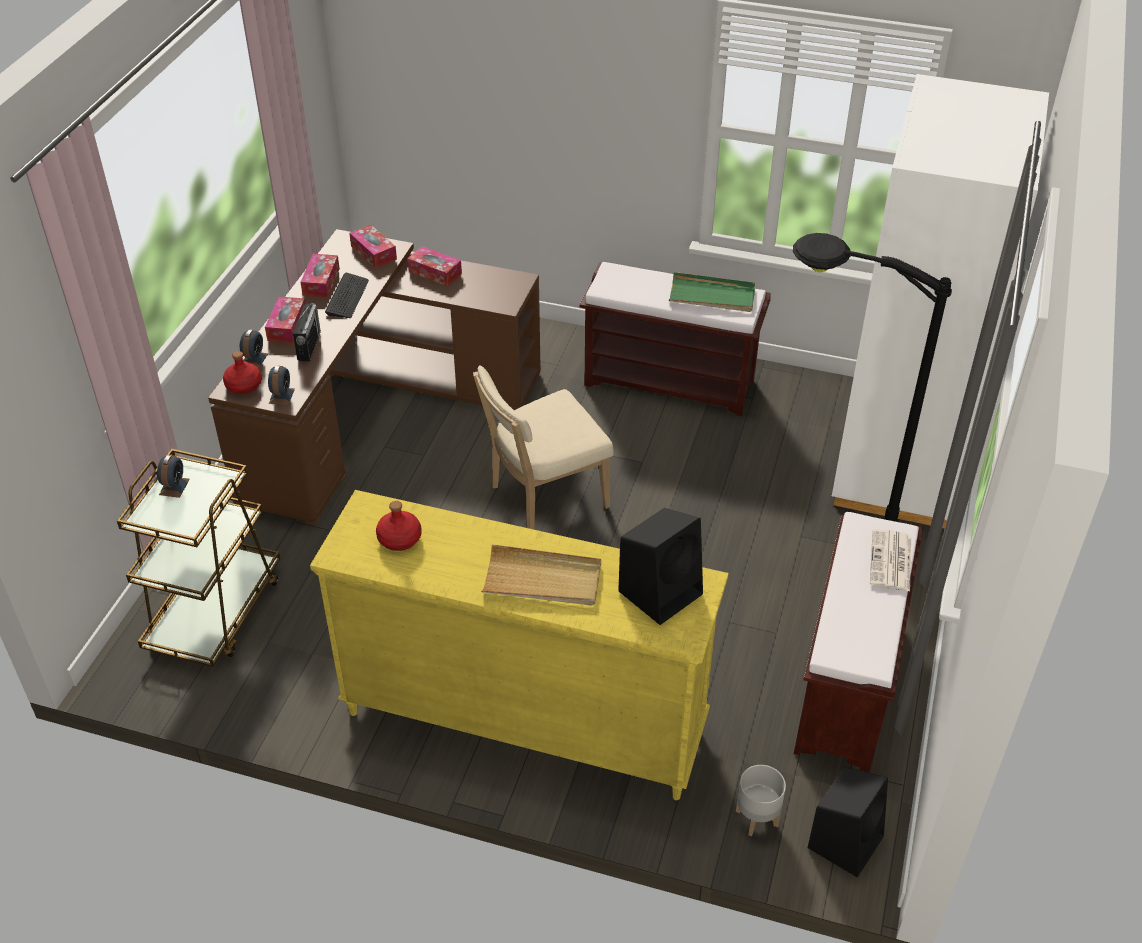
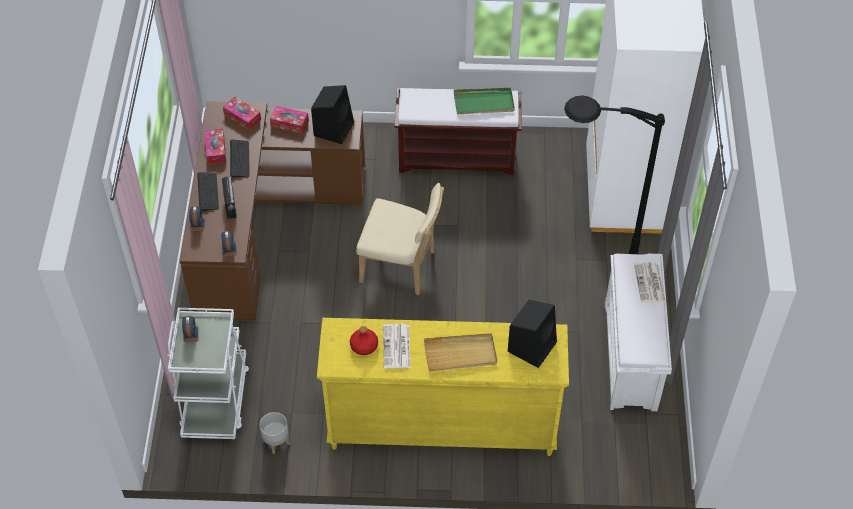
camera: 15 degrees left, 10 degrees up
brown cart [117,449,281,667] -> white cart [167,308,249,439]
red bottle [223,351,262,394] -> none
tissue box [265,297,305,343] -> keyboard [197,172,219,211]
beige chair [473,365,614,530] -> beige chair turned 120 degrees counterclockwise [356,183,444,295]
grey planter [736,765,786,836] -> grey planter moved to [260,412,290,454]
brown bench [794,512,923,773] -> white bench [605,254,672,411]
black speaker [808,767,888,877] -> black speaker moved to [311,85,354,144]
none -> newspaper [383,324,411,369]

